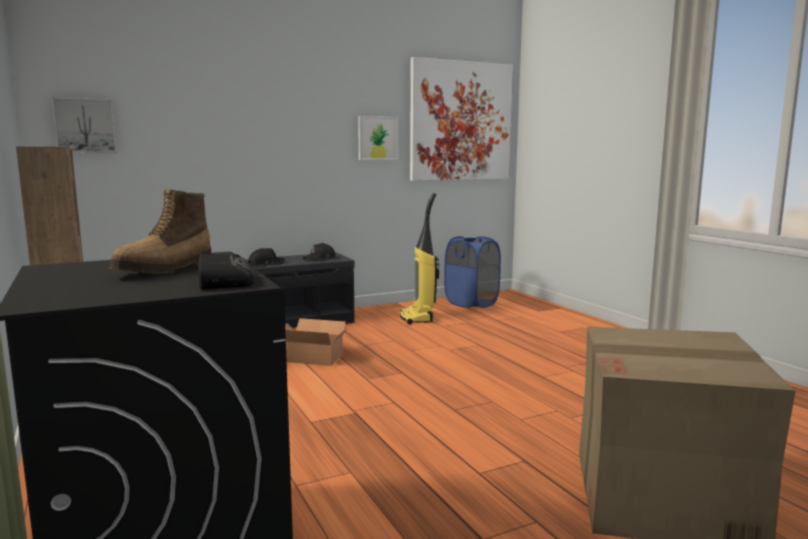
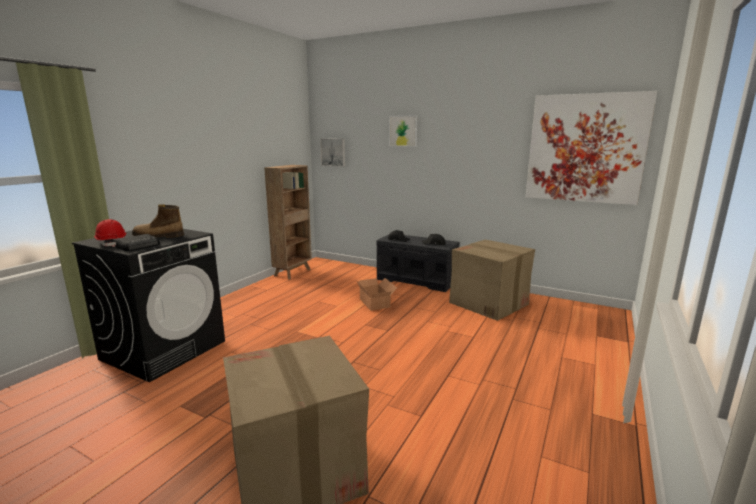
camera: 55 degrees right, 5 degrees up
picture [358,116,398,160] -> picture moved to [389,115,417,147]
vacuum cleaner [400,193,439,324] -> cardboard box [449,240,535,321]
blue laundry basket [444,236,501,308] -> none
none -> red hard hat [94,219,126,247]

